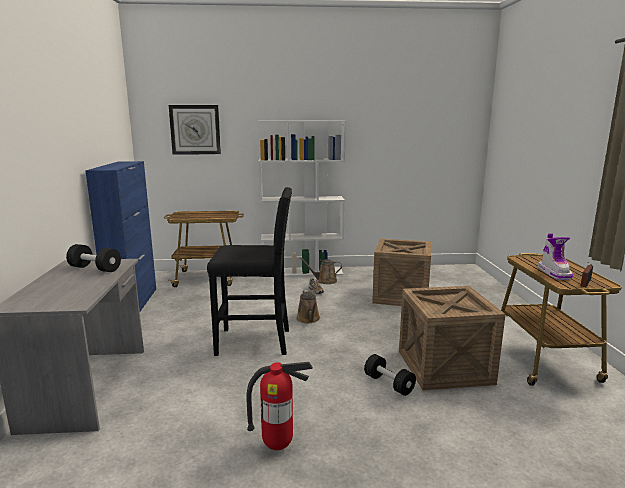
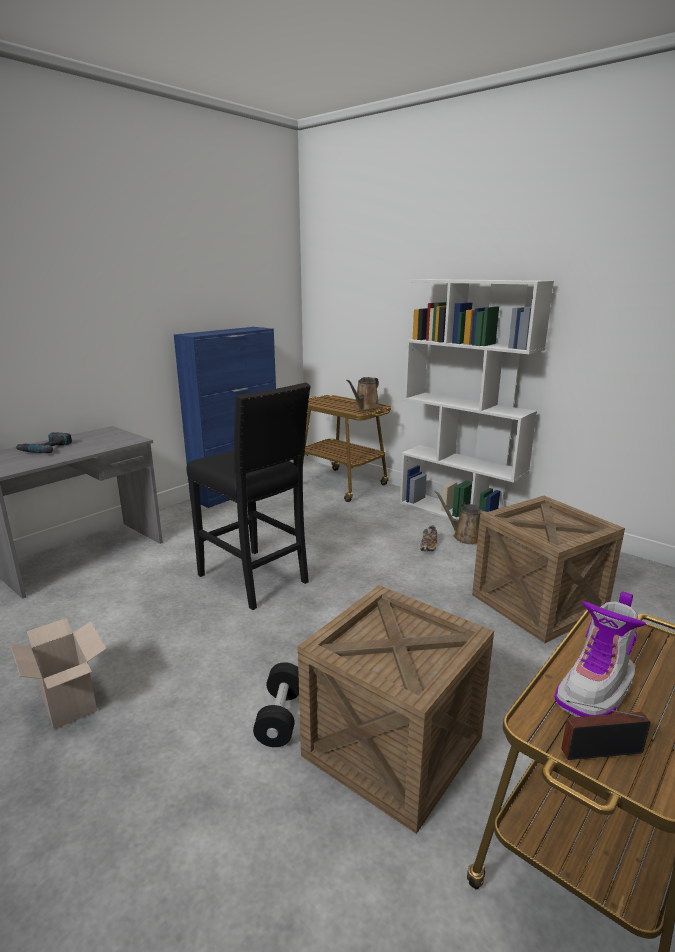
camera: 45 degrees right, 5 degrees up
black dumbbell [66,244,121,272] -> none
wall clock [169,105,221,155] -> none
fire extinguisher [246,362,313,450] -> cardboard box [10,618,106,730]
brown watering can [297,290,320,323] -> brown watering can moved to [346,377,380,411]
none -> power drill [15,432,72,453]

